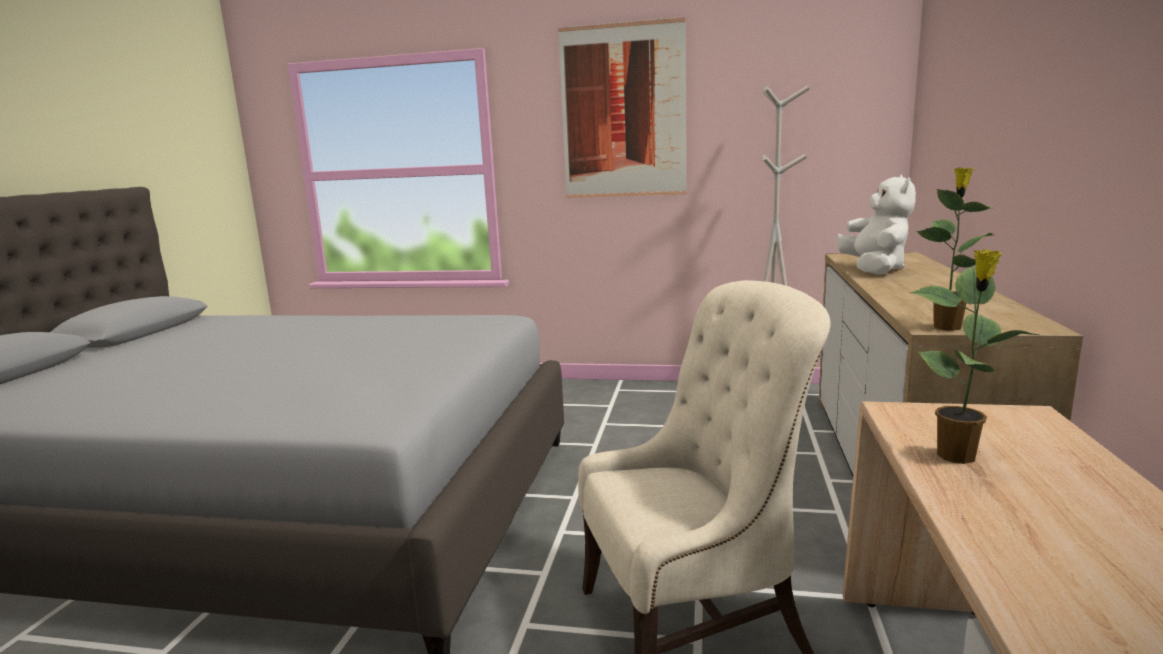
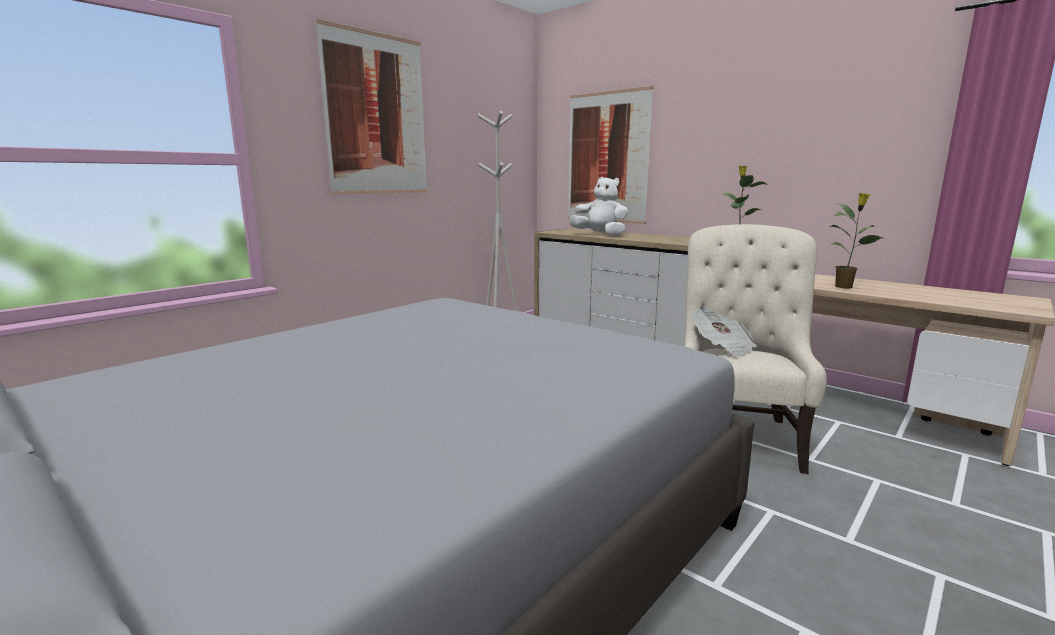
camera: 60 degrees left, 0 degrees up
none -> picture [567,86,653,224]
none -> newspaper [692,306,757,358]

